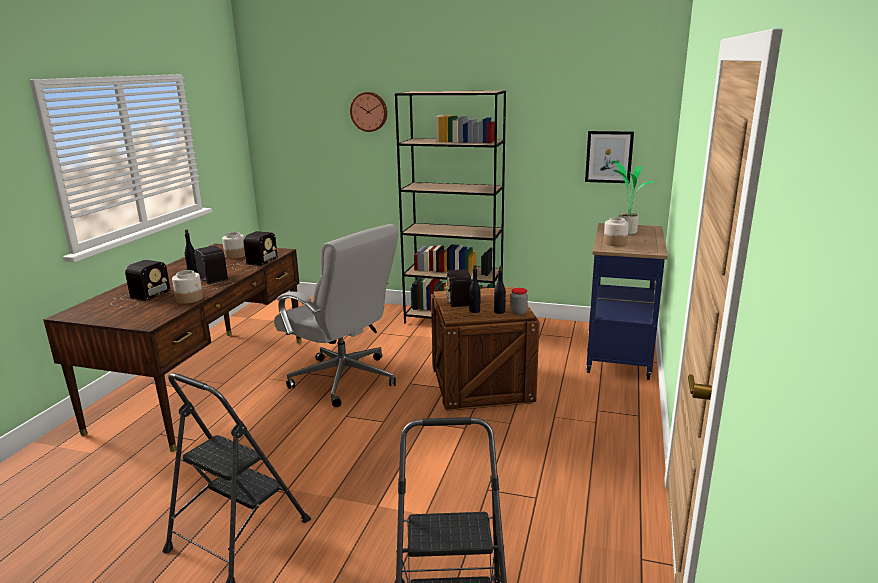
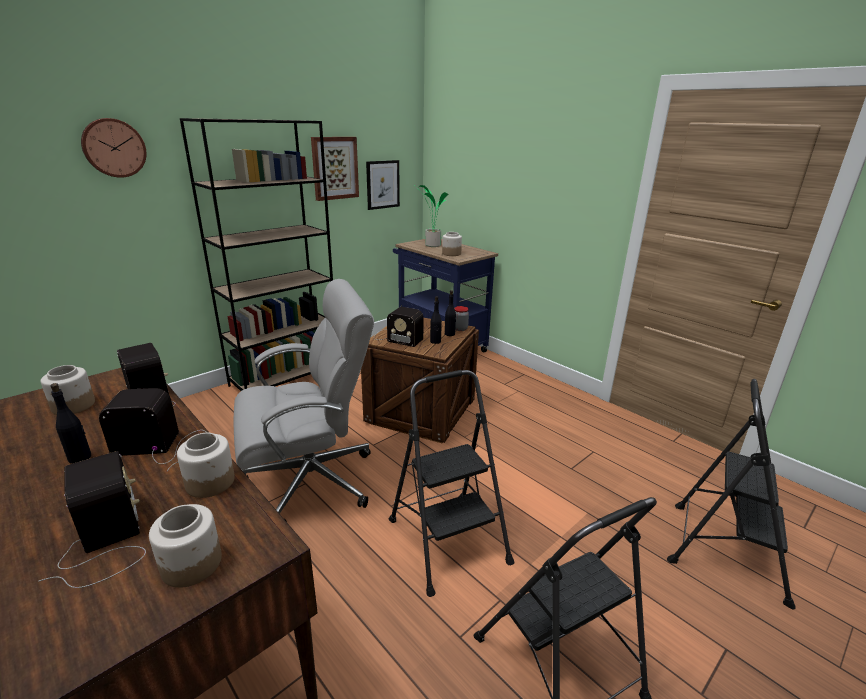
camera: 60 degrees left, 5 degrees up
none -> jar [149,504,222,588]
none -> picture [311,137,359,201]
none -> black step ladder [388,370,515,597]

